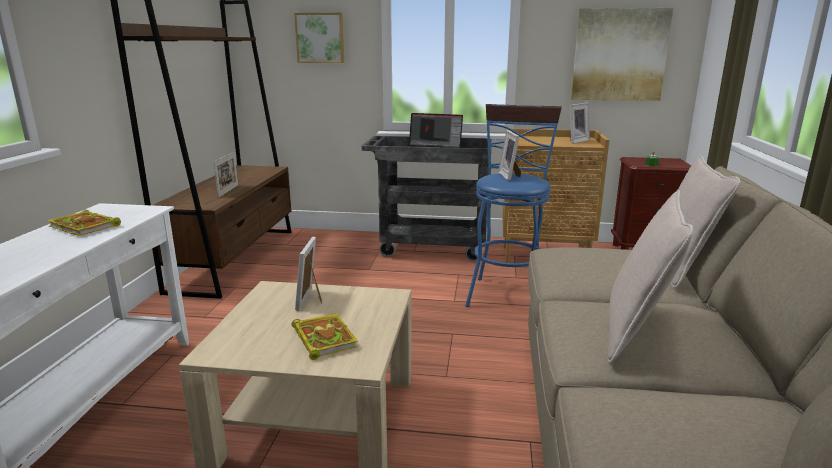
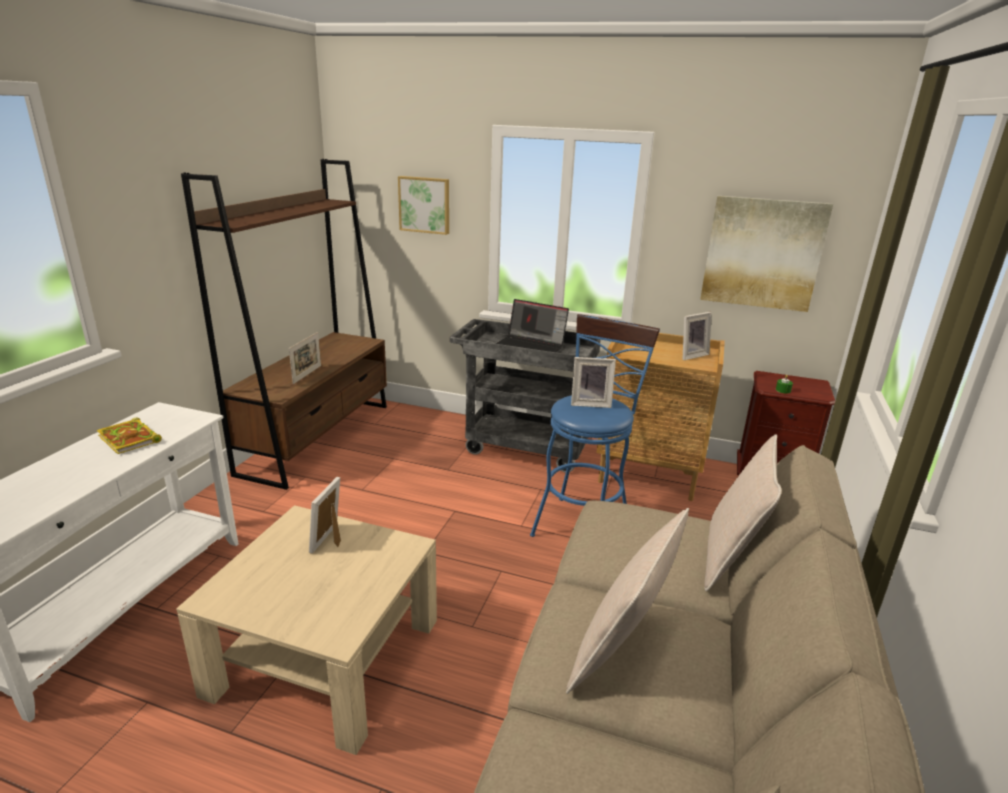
camera: 10 degrees right, 5 degrees up
book [292,313,358,360] -> none
picture frame [498,130,521,181] -> picture frame turned 90 degrees counterclockwise [571,357,616,408]

